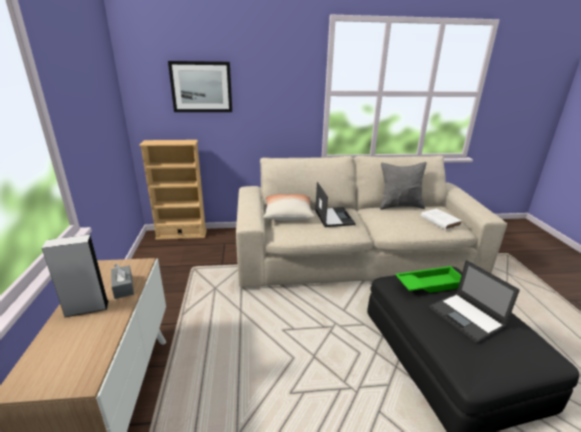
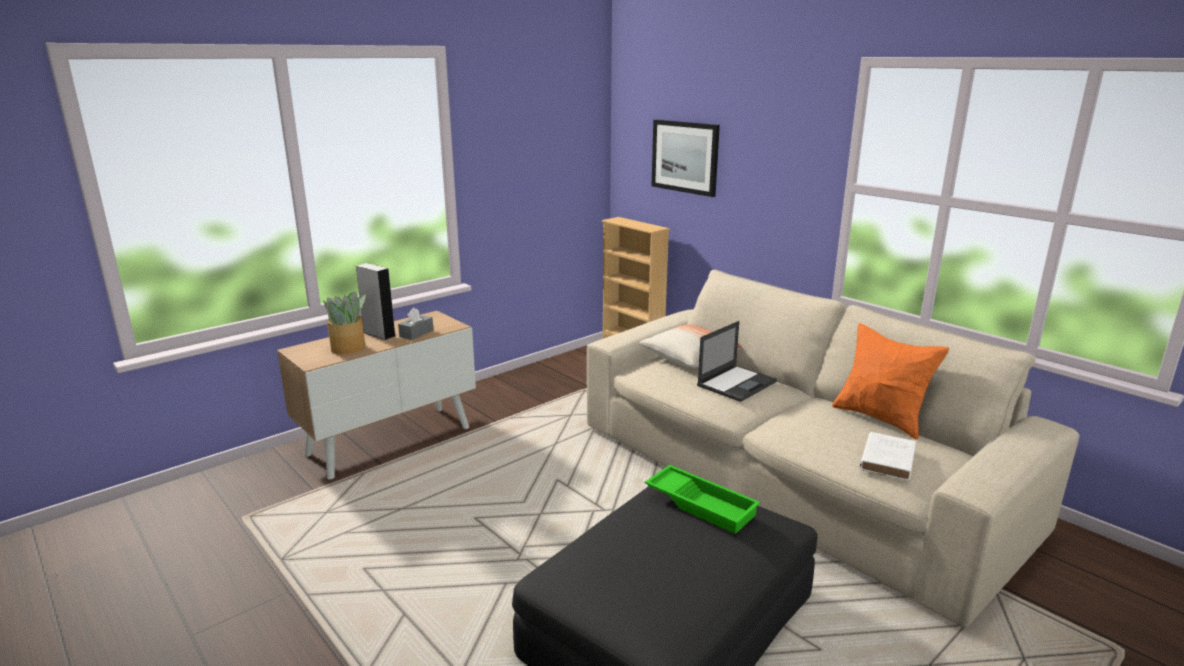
camera: 55 degrees right, 5 degrees down
grey pillow [380,162,426,210] -> orange pillow [832,323,949,440]
laptop [429,260,520,343] -> none
none -> potted plant [323,292,366,354]

